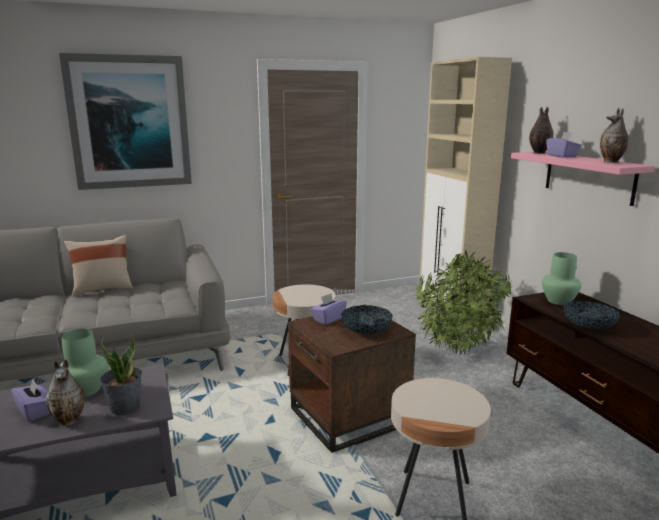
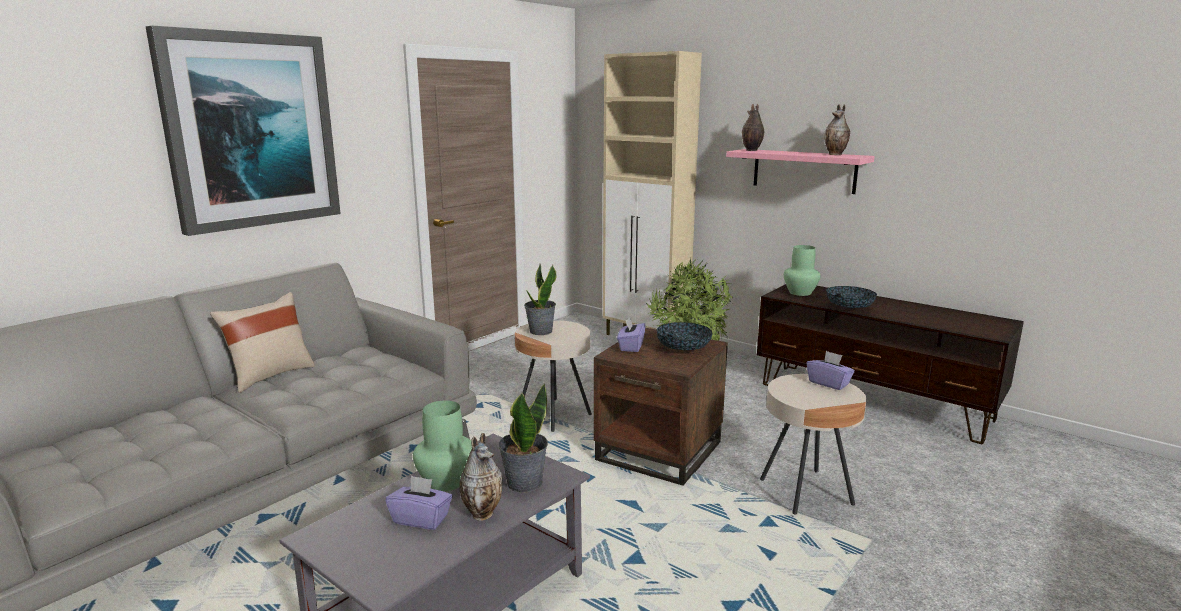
camera: 30 degrees left, 0 degrees up
purple tissue box [546,132,582,158] -> purple tissue box moved to [806,351,855,390]
none -> potted plant [524,264,556,335]

